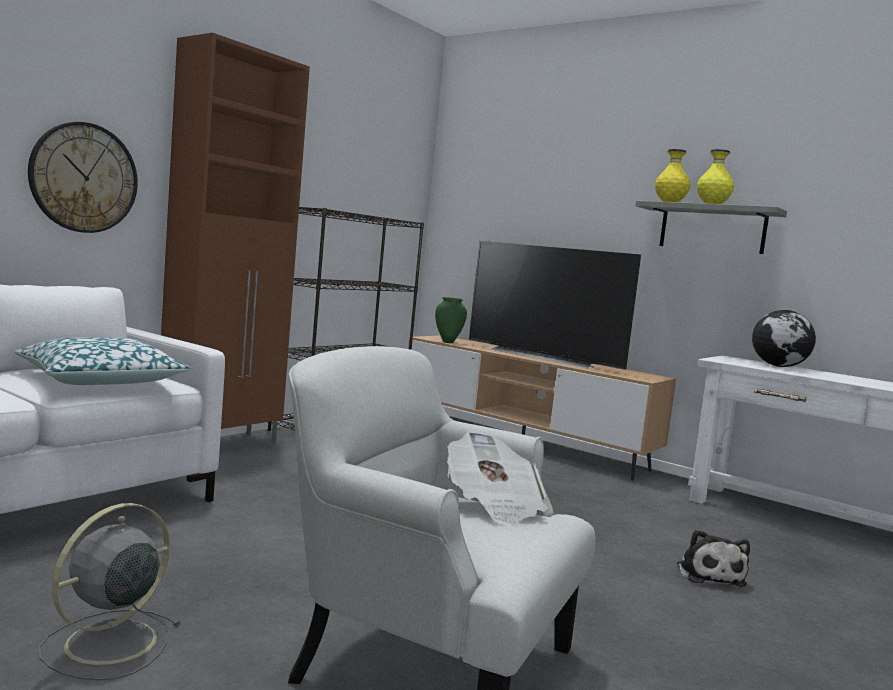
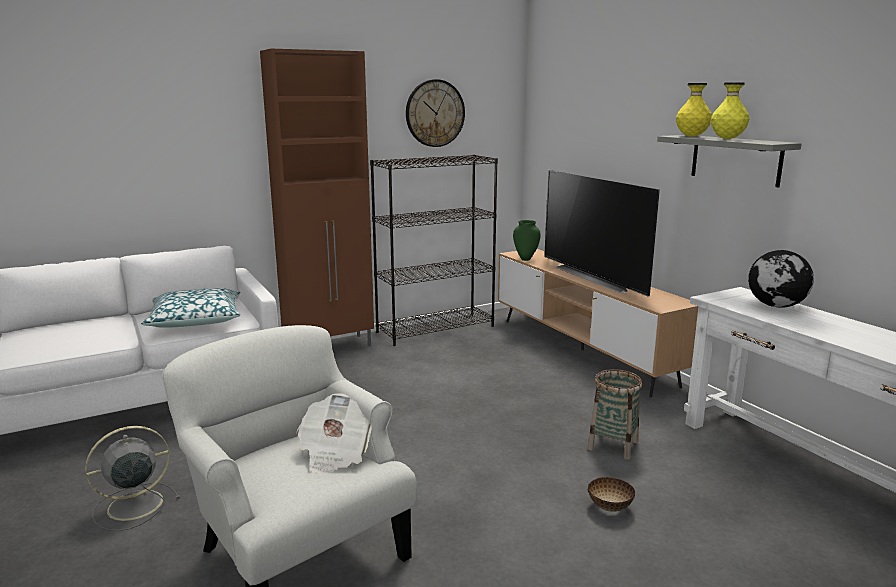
camera: 25 degrees right, 10 degrees up
wall clock [28,122,138,233] -> wall clock moved to [406,79,465,147]
plush toy [677,529,750,587] -> bowl [587,477,635,512]
none -> basket [588,369,642,460]

